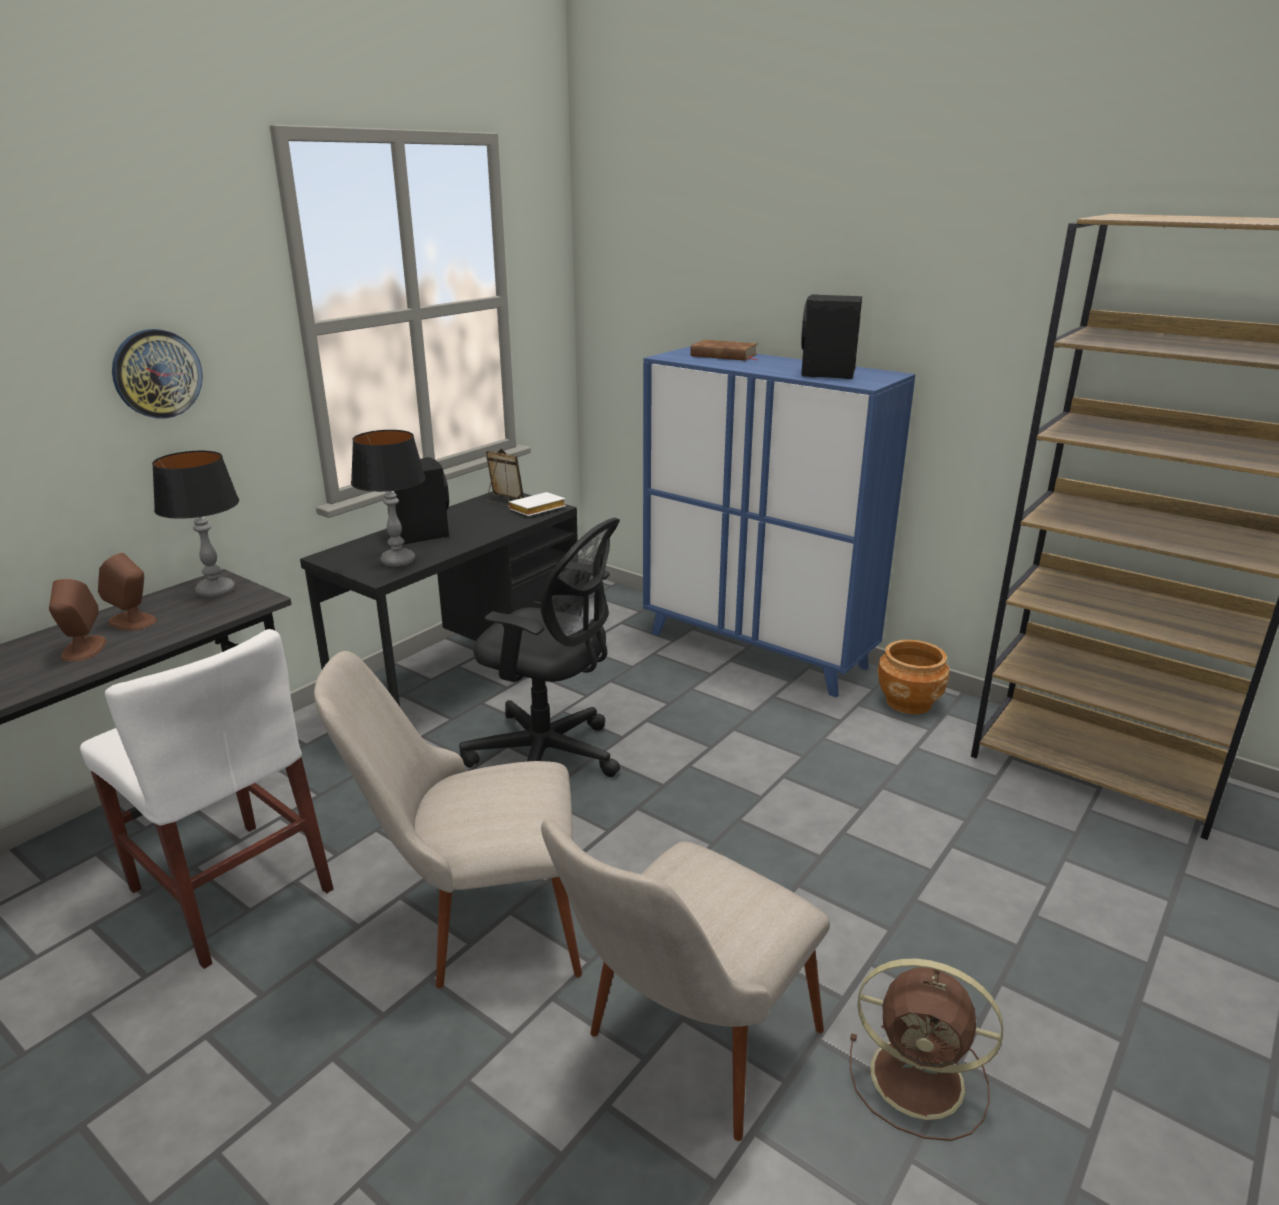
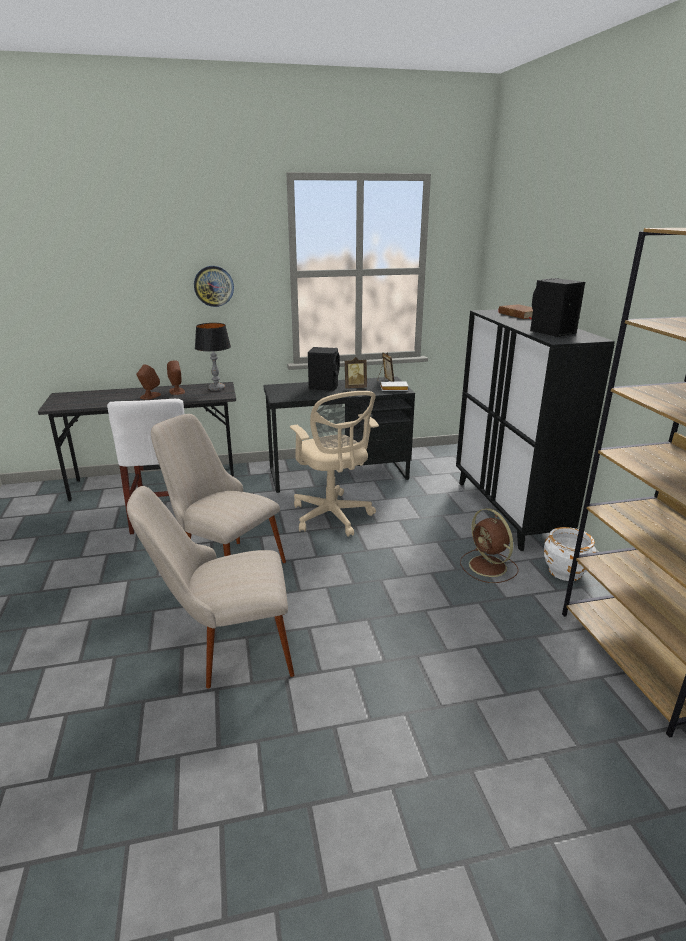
camera: 40 degrees right, 0 degrees up
table lamp [351,430,425,567] -> none
black office chair [459,518,620,777] -> beige office chair [290,391,379,537]
blue cabinet [643,346,915,697] -> black cabinet [456,309,615,551]
brown fan [850,958,1003,1141] -> brown fan moved to [460,508,519,583]
brown planter [877,640,950,714] -> white planter [544,527,596,581]
none -> picture frame [345,357,367,388]

